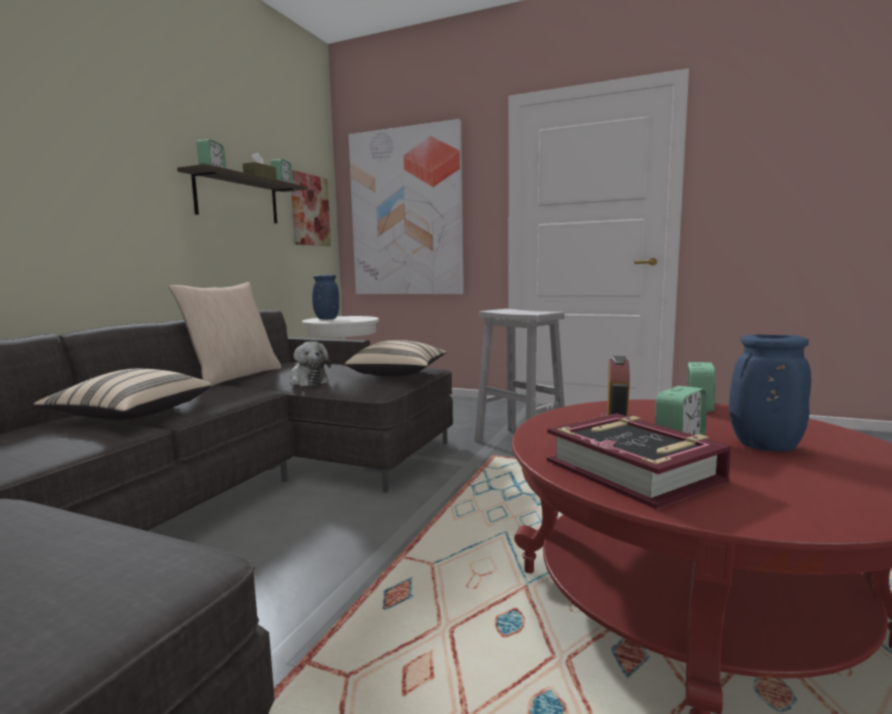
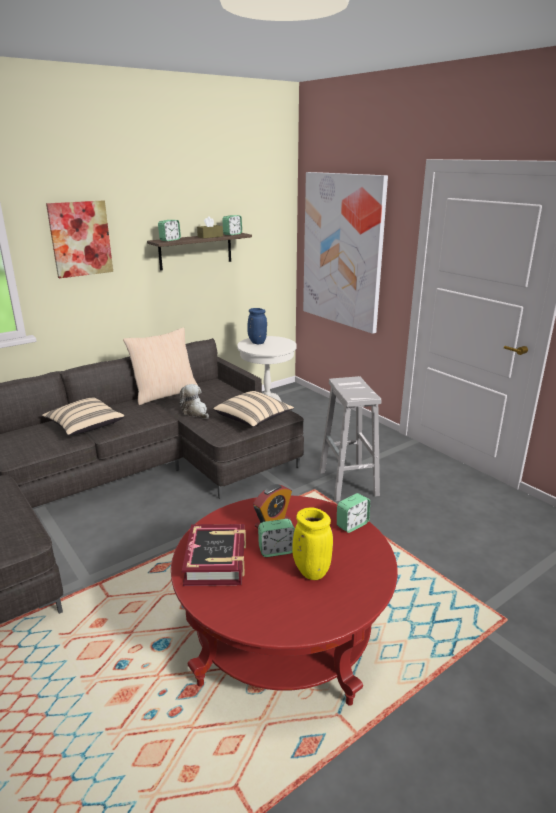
camera: 30 degrees right, 15 degrees up
plush toy [290,342,331,386] -> plush toy turned 150 degrees clockwise [179,384,209,419]
picture [291,170,331,246] -> picture moved to [46,201,113,278]
blue vase [729,334,811,451] -> yellow vase [292,507,333,580]

